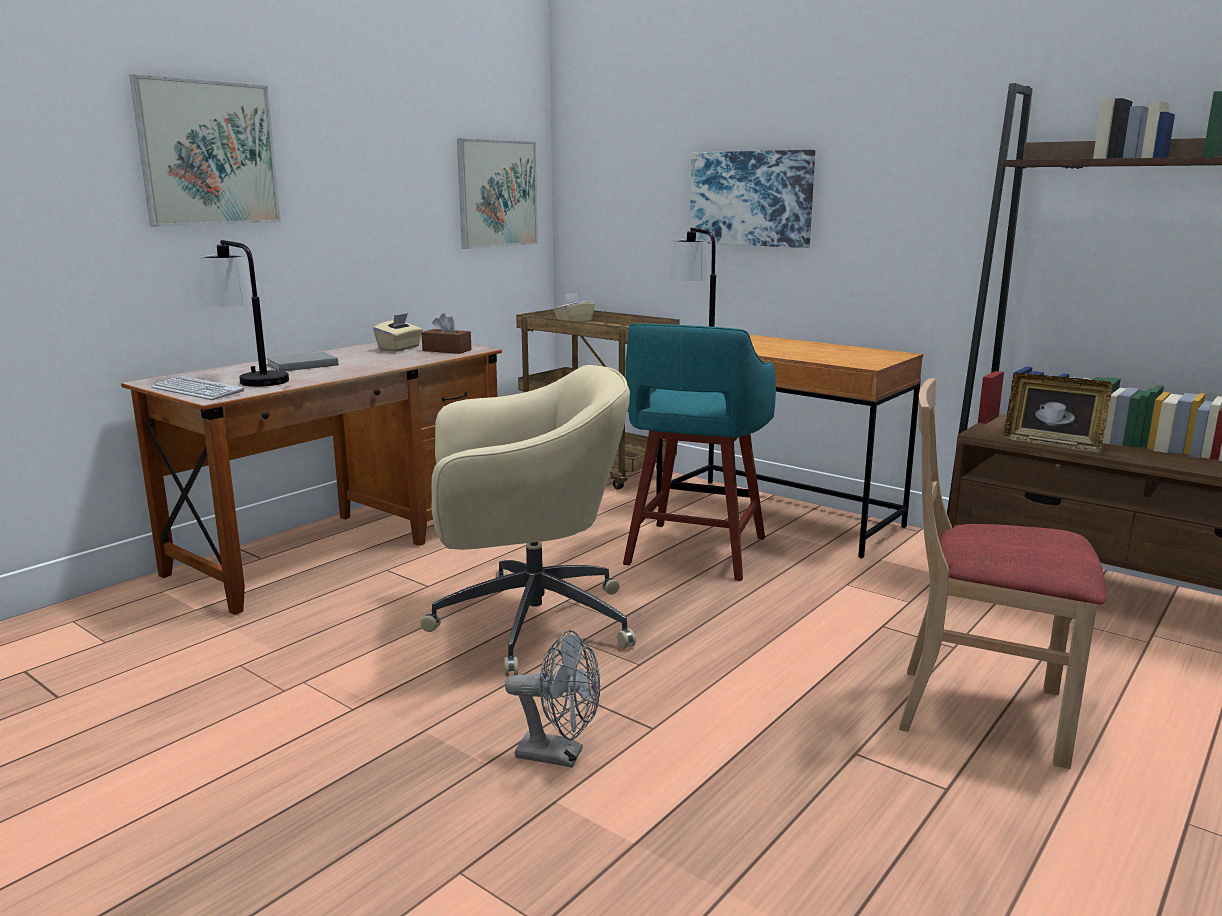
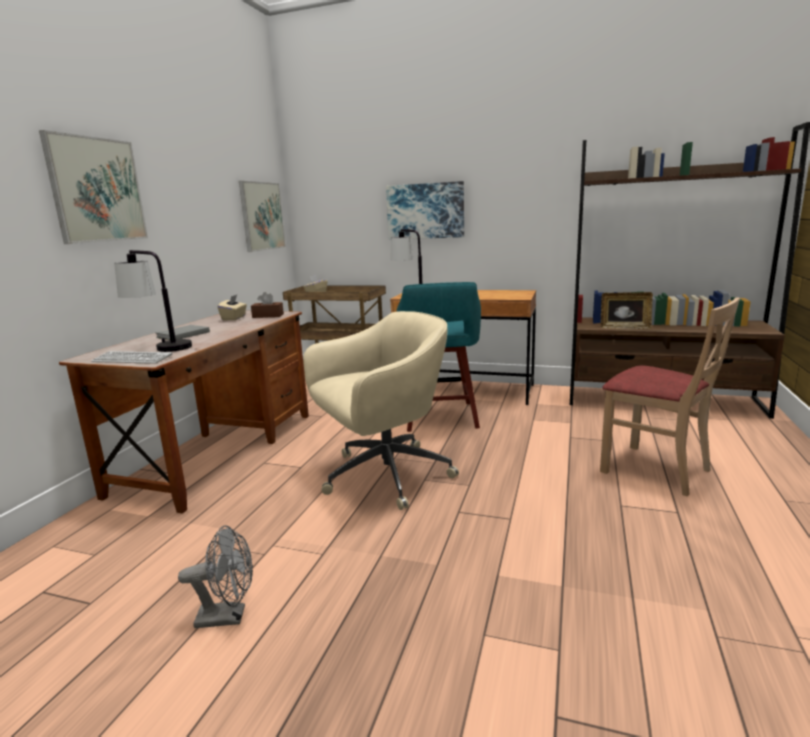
camera: 20 degrees left, 0 degrees up
grey fan [505,630,600,768] -> grey fan moved to [178,525,253,628]
beige chair [899,378,1106,769] -> beige chair turned 135 degrees counterclockwise [600,297,740,496]

